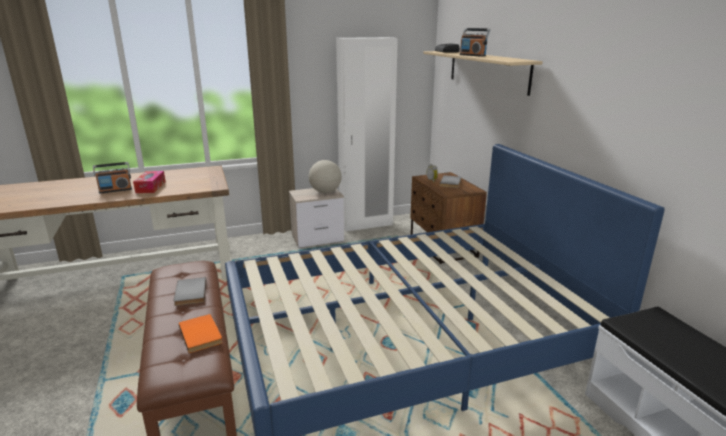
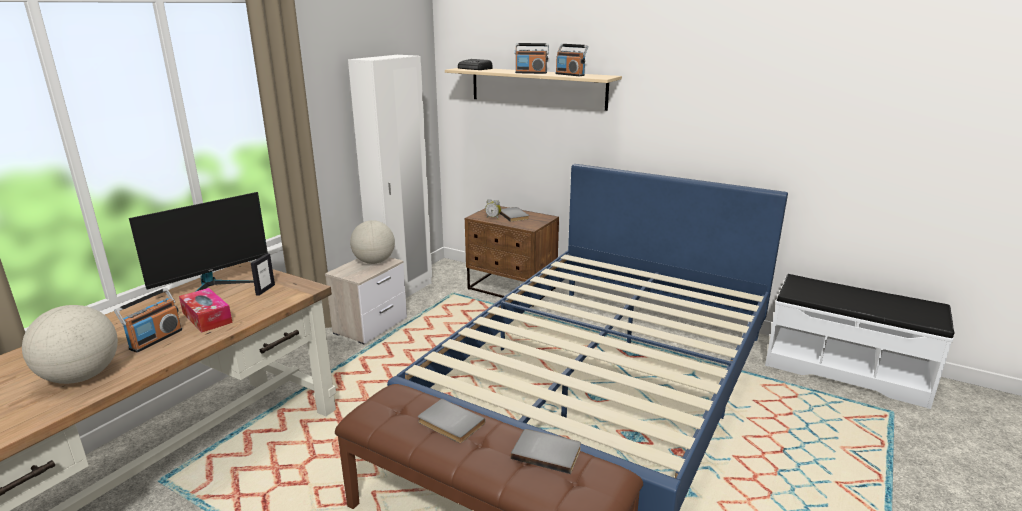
camera: 40 degrees left, 0 degrees up
orange book [179,314,222,353] -> grey book [511,429,581,474]
none -> globe [22,305,118,384]
none -> monitor [129,192,268,292]
none -> picture frame [251,253,275,296]
none -> radio [556,44,588,76]

